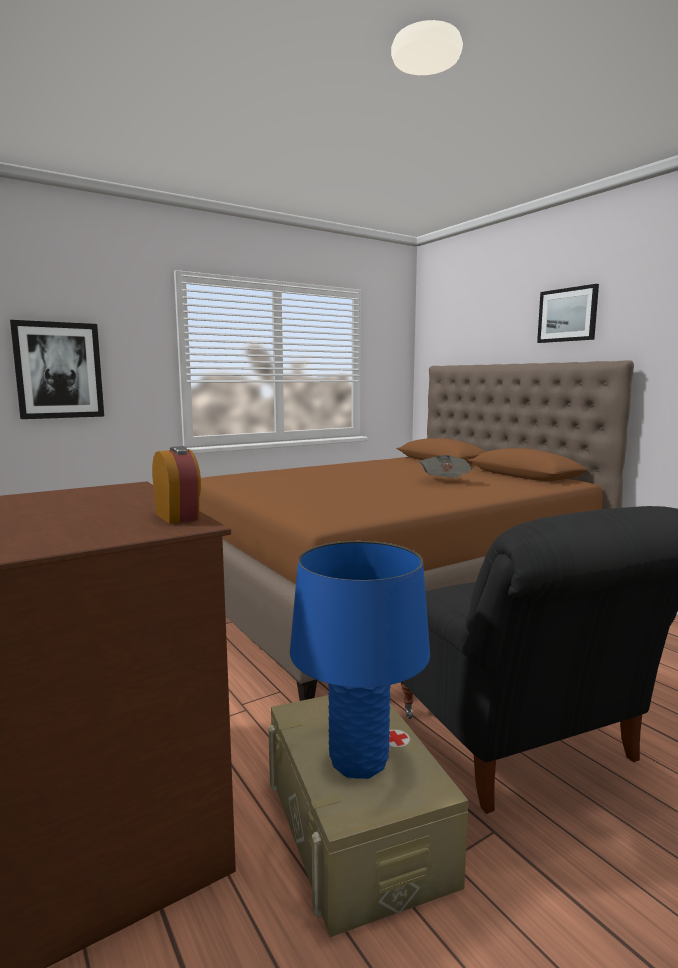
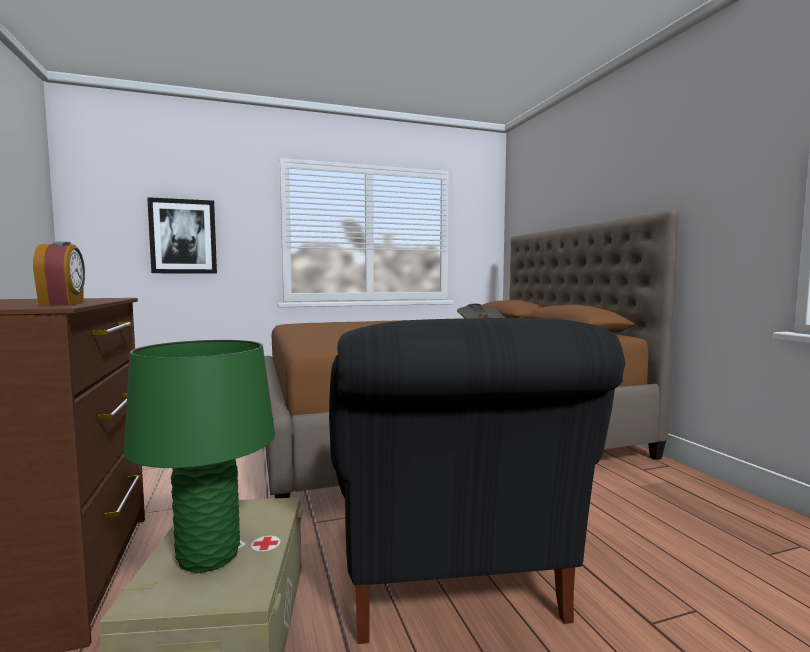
camera: 15 degrees right, 5 degrees down
blue table lamp [290,541,430,779] -> green table lamp [124,340,275,573]
picture [537,284,599,343] -> none

